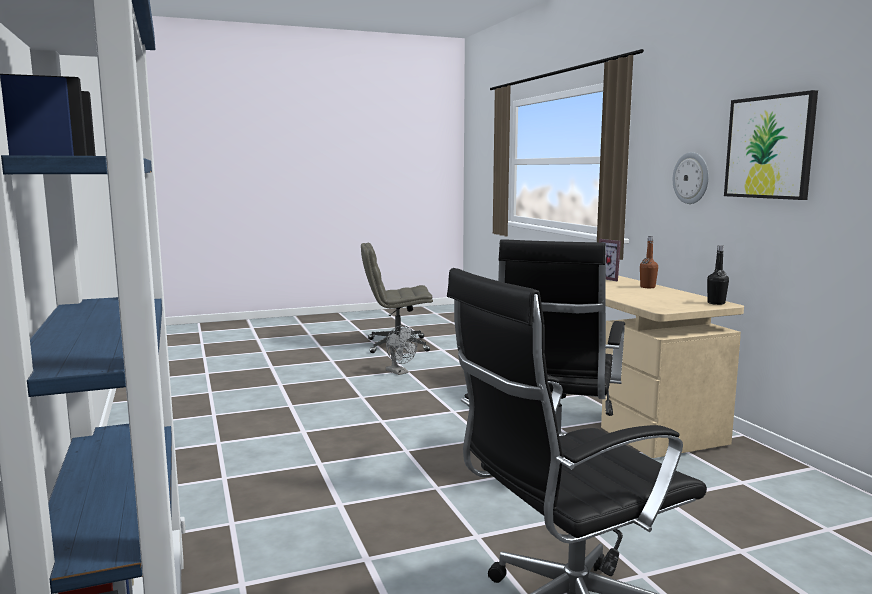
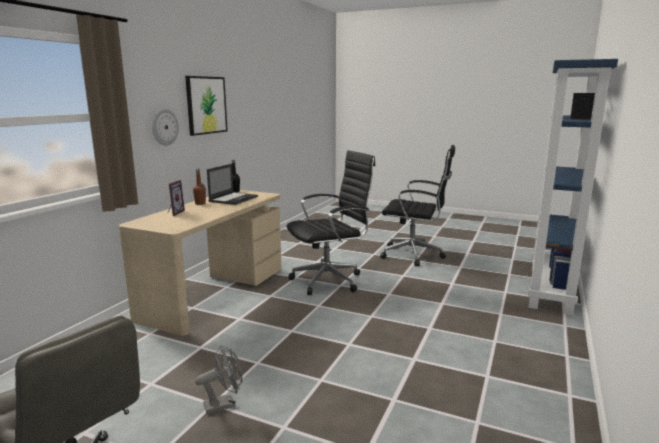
camera: 135 degrees left, 5 degrees up
grey fan [386,325,417,375] -> grey fan turned 60 degrees clockwise [195,345,243,414]
none -> laptop [207,164,258,205]

